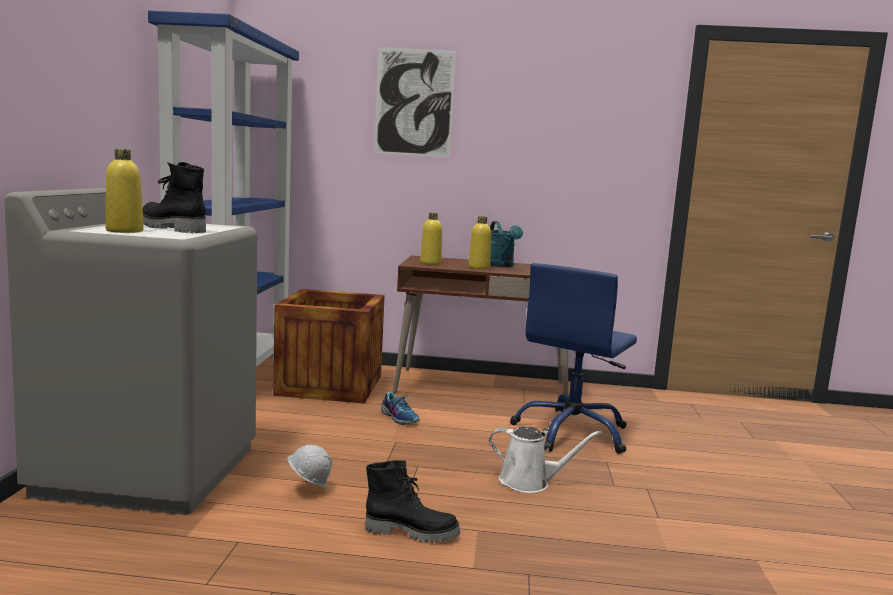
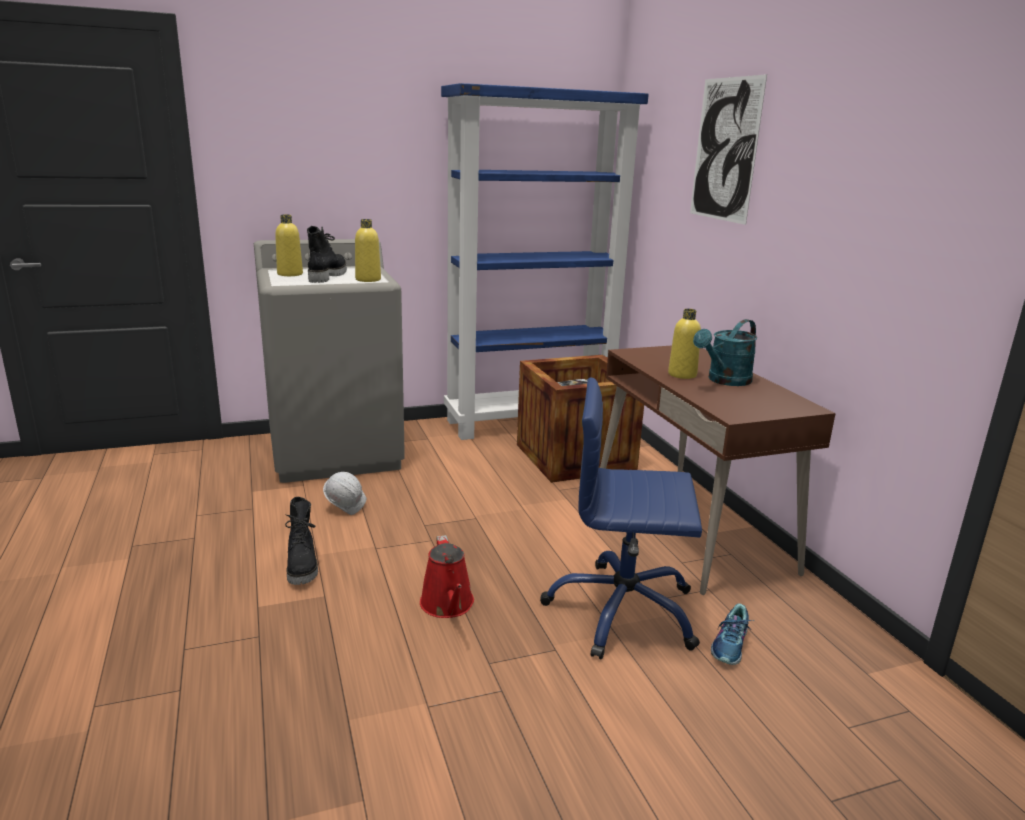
camera: 65 degrees right, 10 degrees up
shoe [381,391,420,425] -> shoe moved to [711,604,754,665]
yellow bottle [420,213,442,265] -> yellow bottle moved to [355,219,381,282]
white watering can [489,426,602,493] -> red watering can [420,535,474,618]

